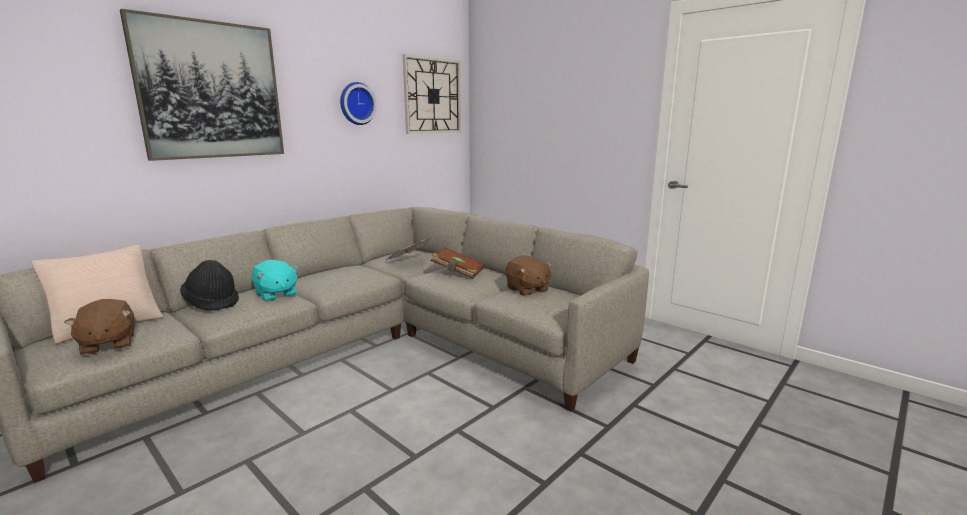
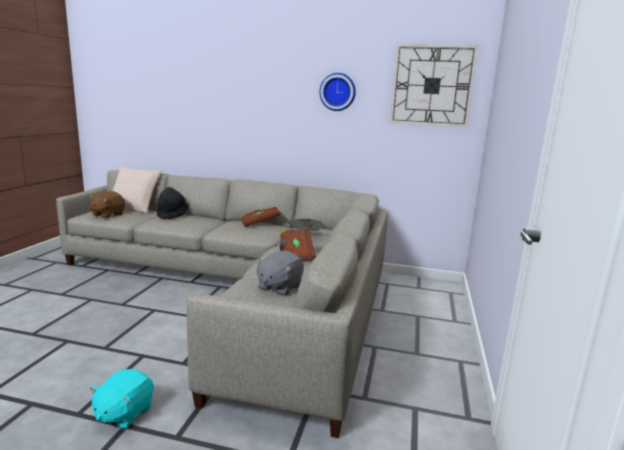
camera: 60 degrees right, 0 degrees up
picture [120,9,284,161] -> none
turquoise plush toy [252,260,298,301] -> turquoise plush toy moved to [90,369,154,429]
brown plush toy [505,255,552,296] -> grey plush toy [255,251,304,296]
none -> brown book [240,207,280,227]

